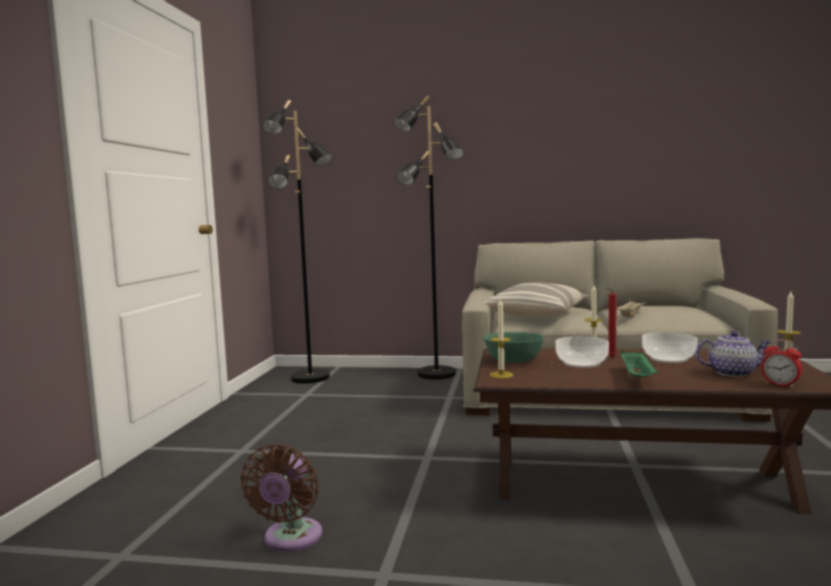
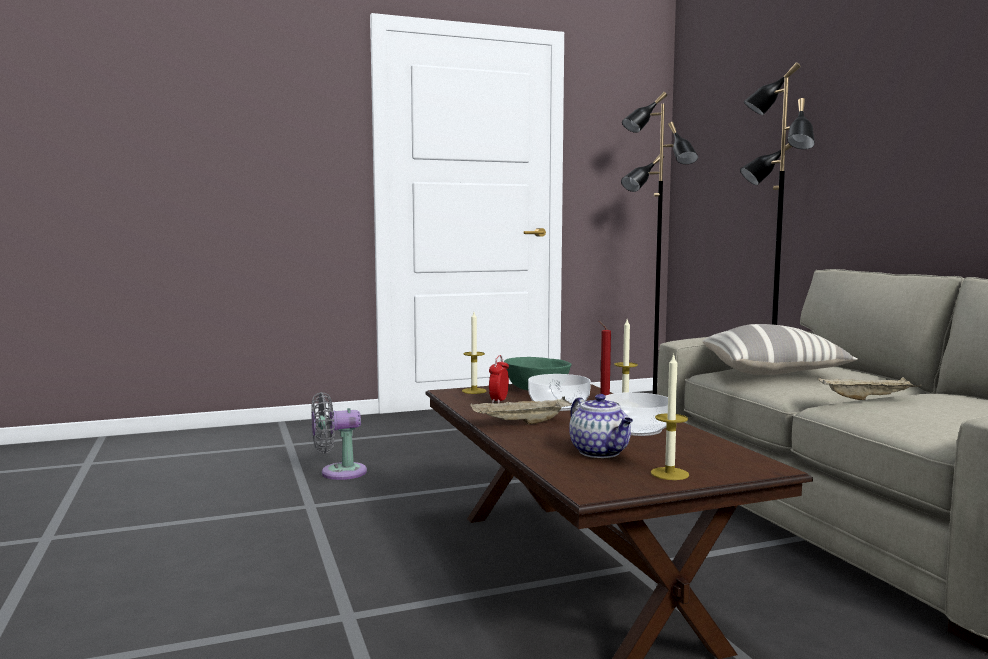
camera: 60 degrees right, 0 degrees up
brown fan [241,444,322,551] -> grey fan [311,392,367,480]
green tray [621,350,658,377] -> beige tray [471,397,572,424]
alarm clock [761,339,802,388] -> alarm clock moved to [489,355,509,403]

